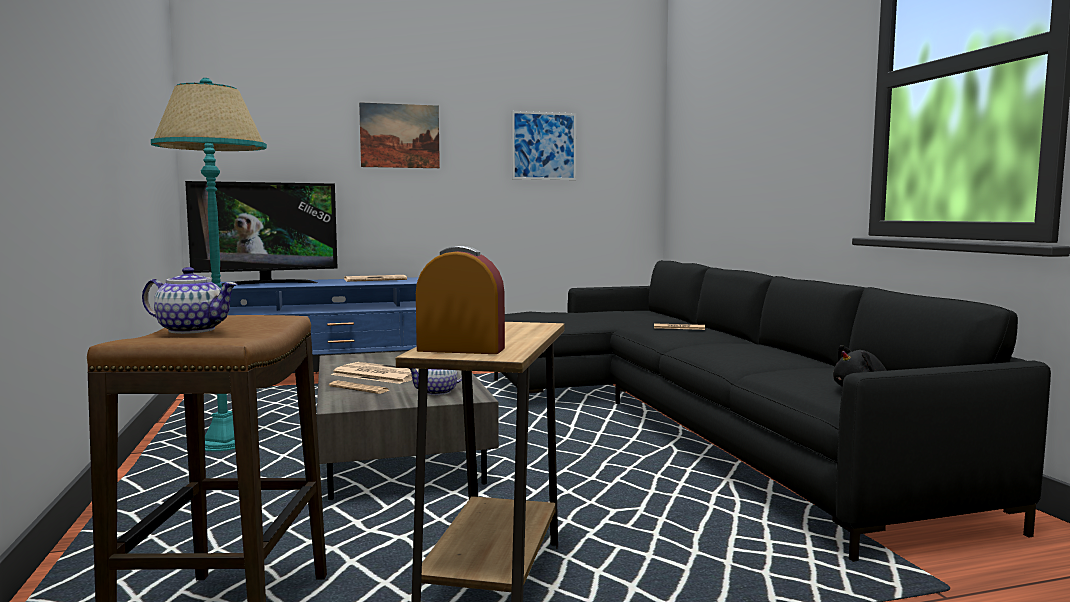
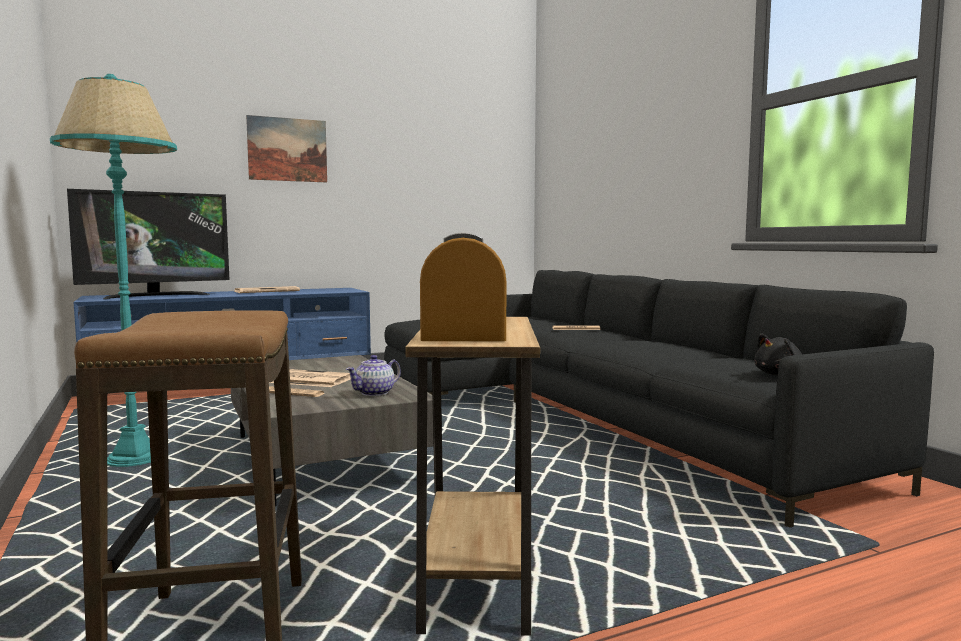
camera: 10 degrees left, 0 degrees up
teapot [142,267,238,334] -> none
picture [512,111,576,180] -> none

